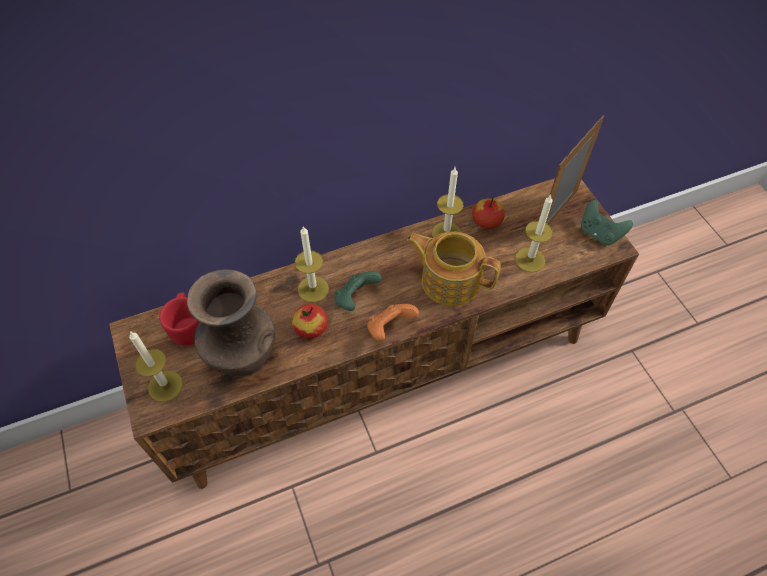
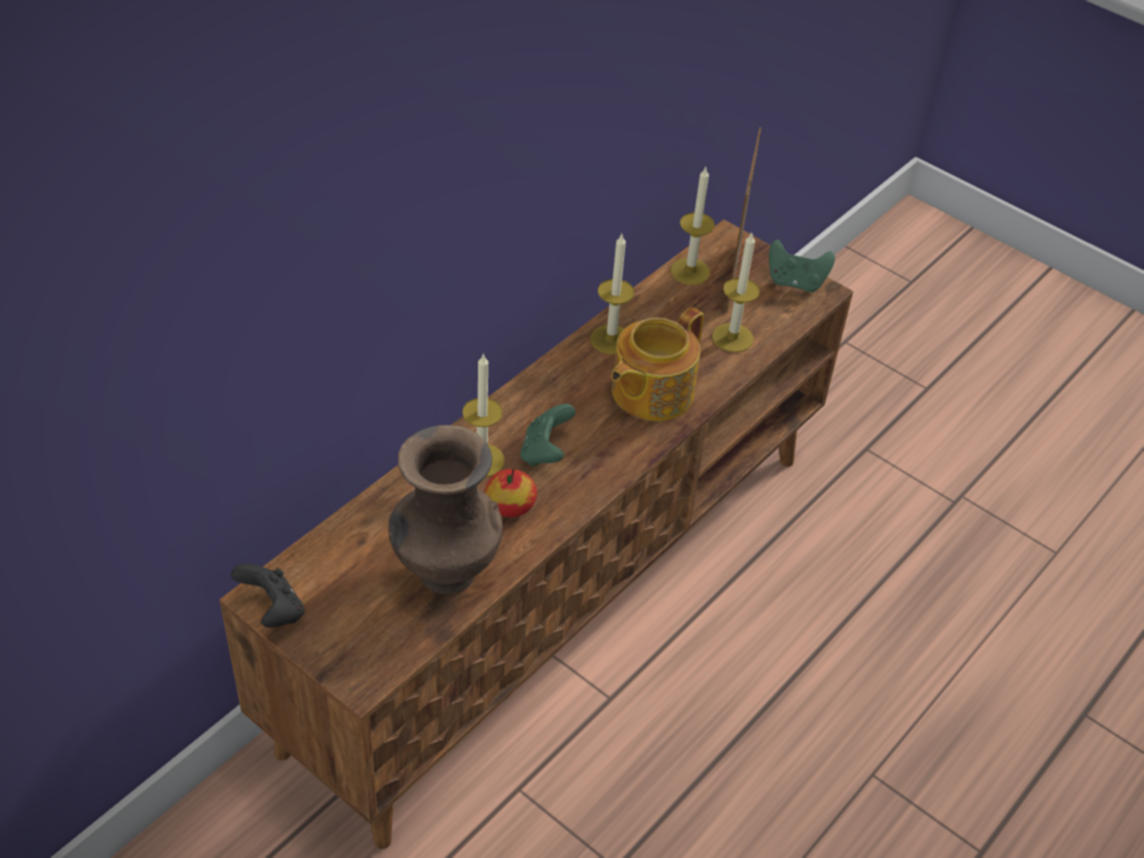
camera: 30 degrees left, 10 degrees down
candle [129,331,183,402] -> candle moved to [671,166,715,285]
red mug [159,292,200,346] -> none
orange game controller [367,304,419,341] -> none
teapot [407,232,501,306] -> teapot turned 45 degrees counterclockwise [611,307,704,421]
apple [472,196,505,229] -> none
none -> black game controller [231,563,305,628]

